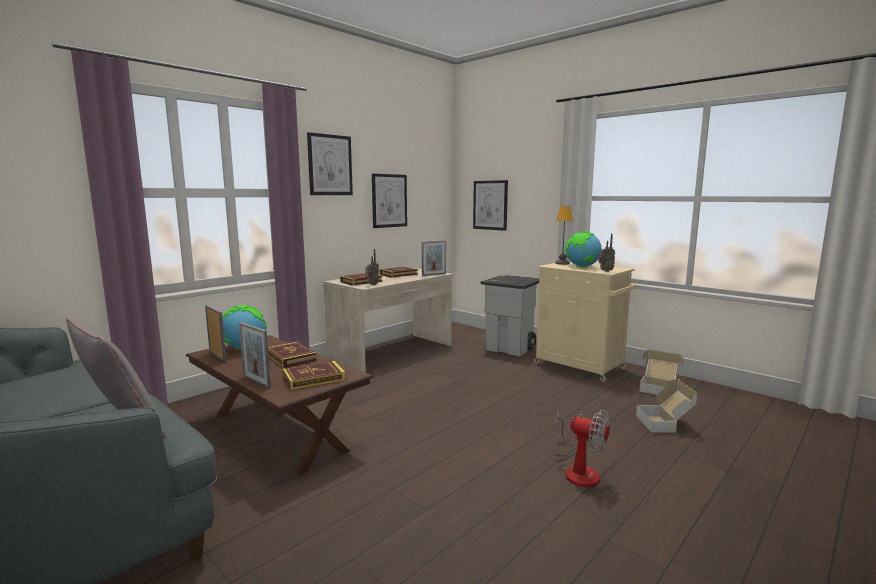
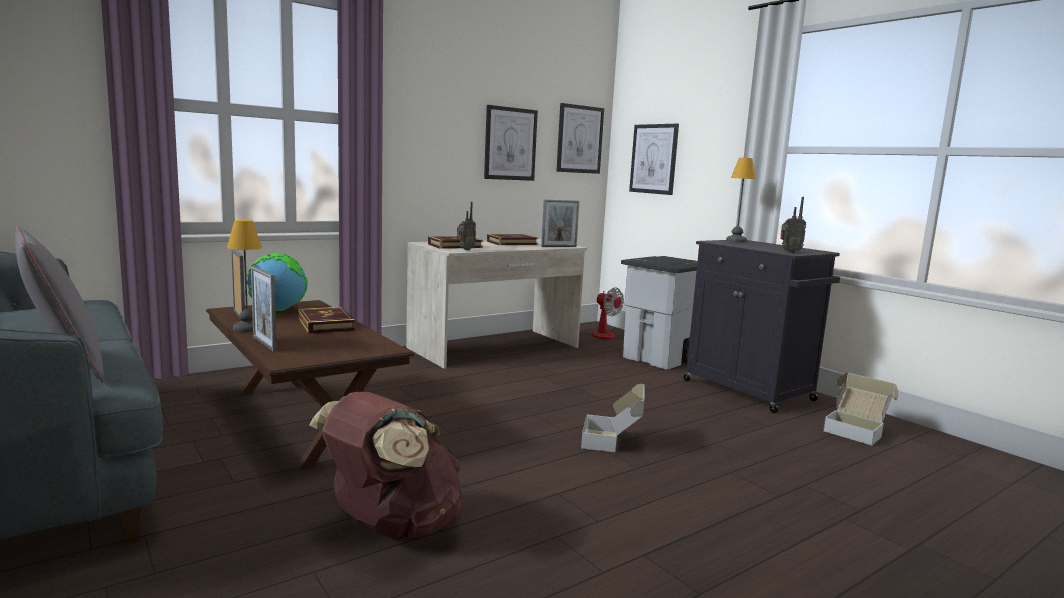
camera: 10 degrees right, 0 degrees up
book [283,360,345,390] -> none
picture [307,132,353,195] -> picture moved to [556,103,604,174]
beige cabinet [534,262,636,382] -> black cabinet [684,240,840,413]
fan [554,410,611,487] -> fan moved to [590,287,624,340]
globe [565,231,602,268] -> none
cardboard box [636,379,697,433] -> cardboard box moved to [581,384,645,452]
none -> table lamp [227,220,262,332]
none -> brown backpack [309,392,462,541]

